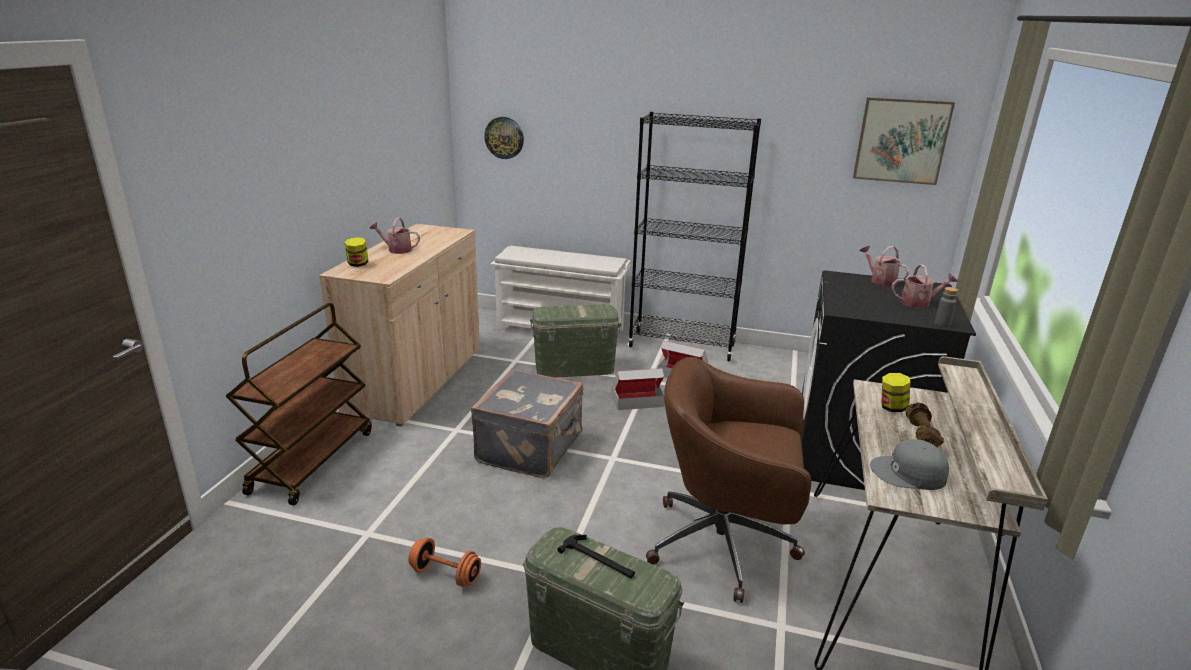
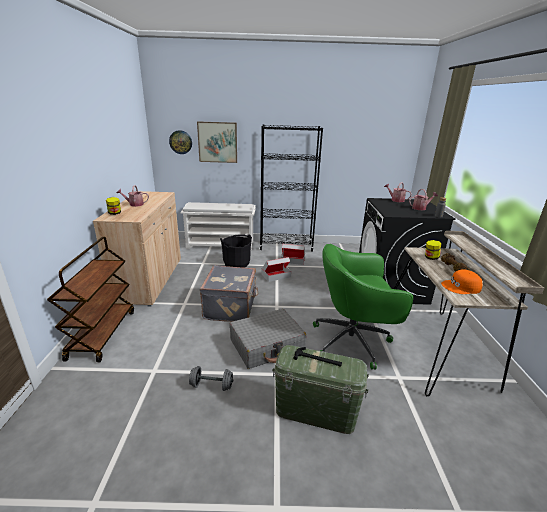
camera: 15 degrees left, 0 degrees up
orange dumbbell [408,538,481,587] -> grey dumbbell [189,366,233,391]
green storage box [530,304,621,378] -> black bucket [220,234,252,268]
brown office chair [646,357,812,603] -> green office chair [313,244,413,369]
picture [853,97,955,185] -> picture moved to [197,122,237,163]
grey cap [870,439,949,490] -> orange cap [441,269,482,294]
none -> grey suitcase [229,309,306,369]

